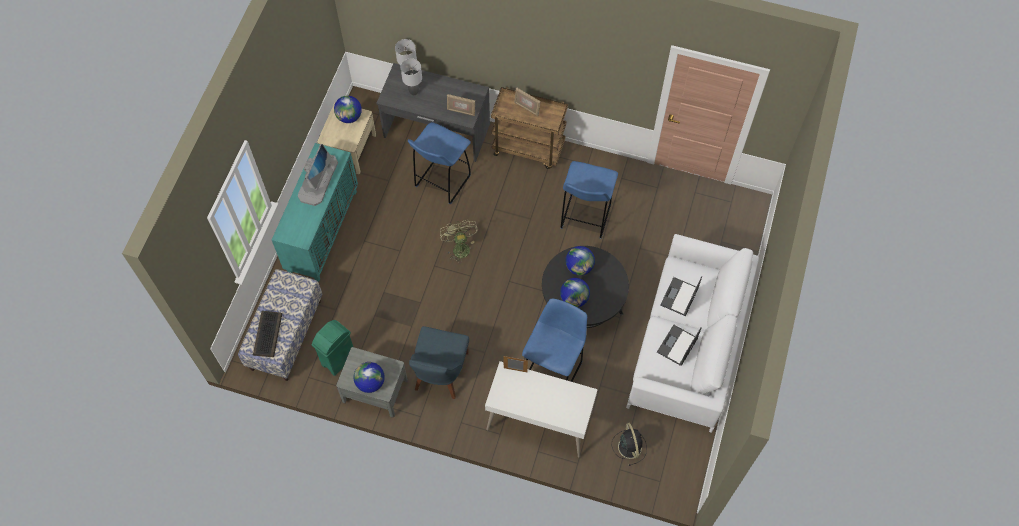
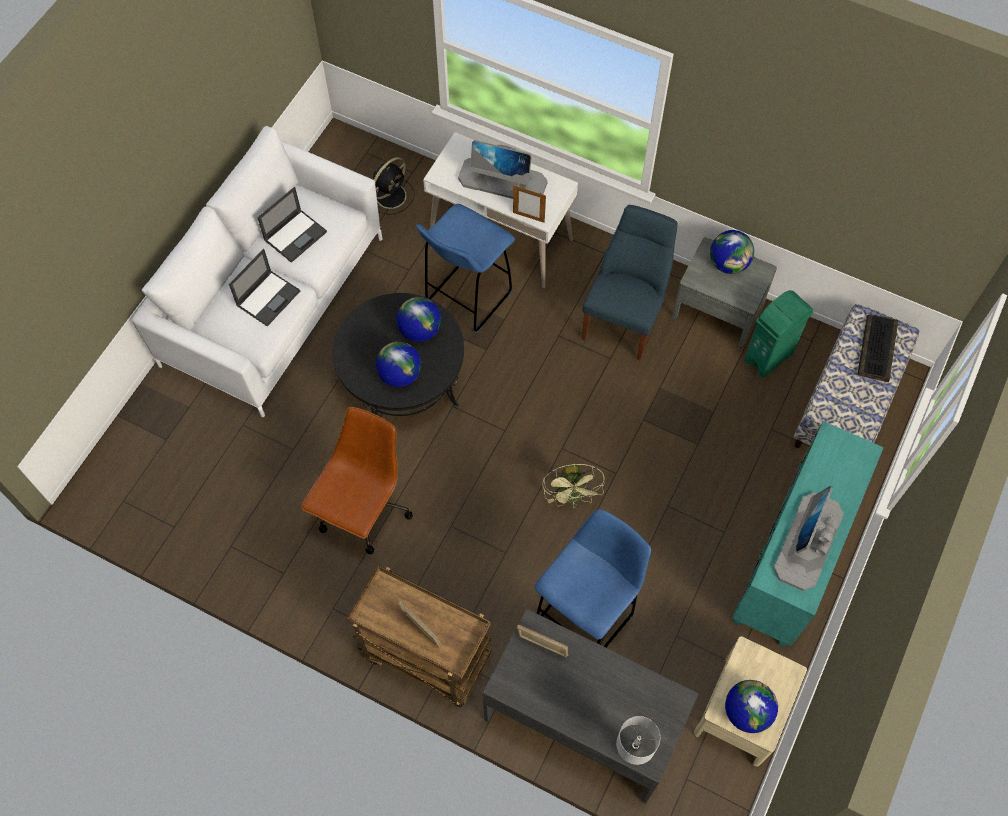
camera: 170 degrees left, 0 degrees up
grey table lamp [401,58,422,95] -> none
blue stool [560,161,618,239] -> brown office chair [301,407,413,554]
black fan [612,423,647,466] -> black fan turned 135 degrees counterclockwise [373,157,415,215]
none -> monitor [458,140,548,199]

